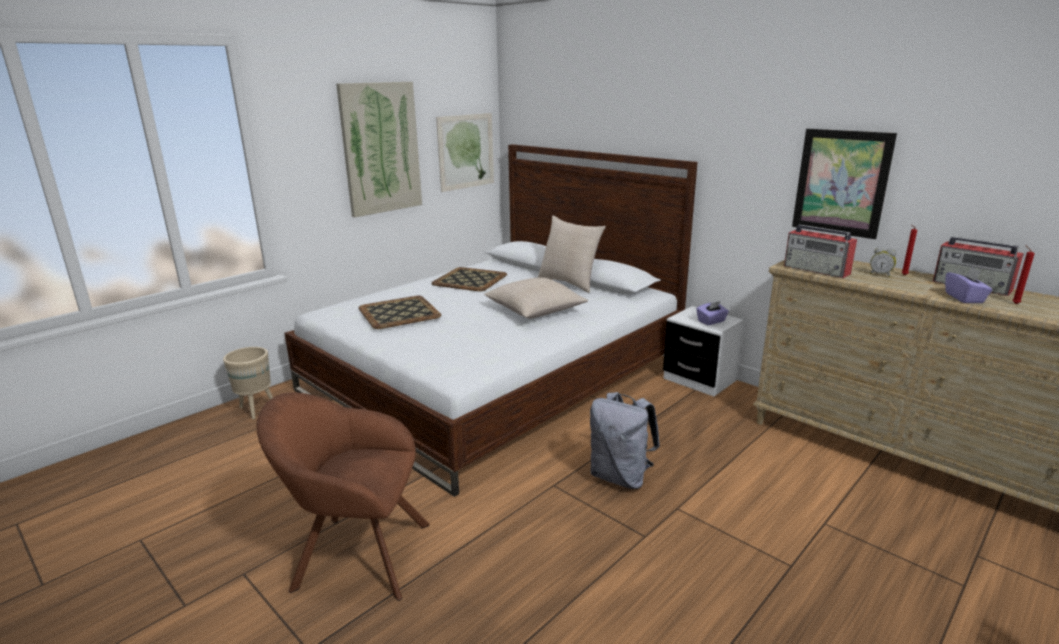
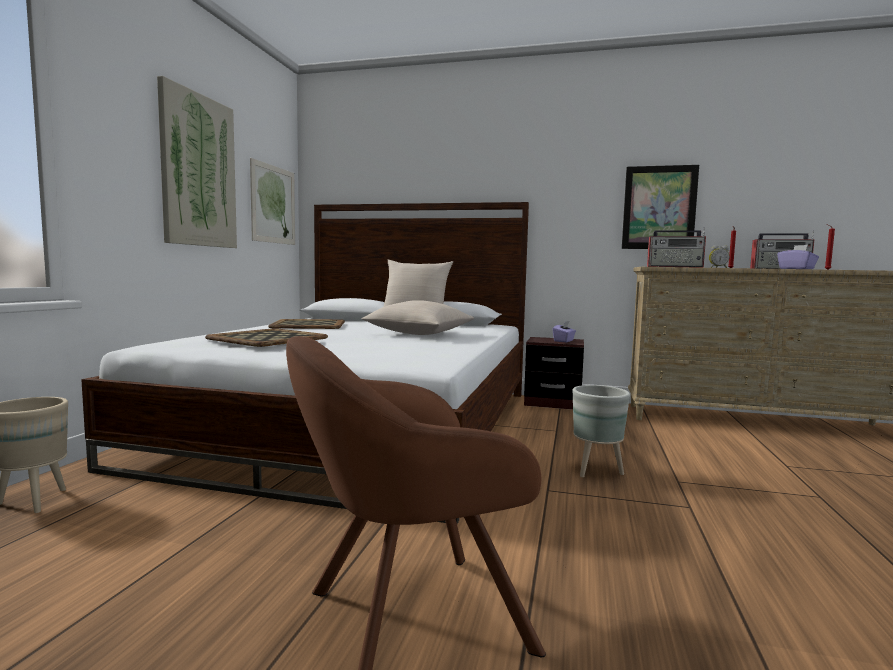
camera: 30 degrees left, 15 degrees down
grey backpack [590,392,660,489] -> grey planter [573,385,630,477]
white nightstand [663,306,744,396] -> brown nightstand [524,337,584,410]

